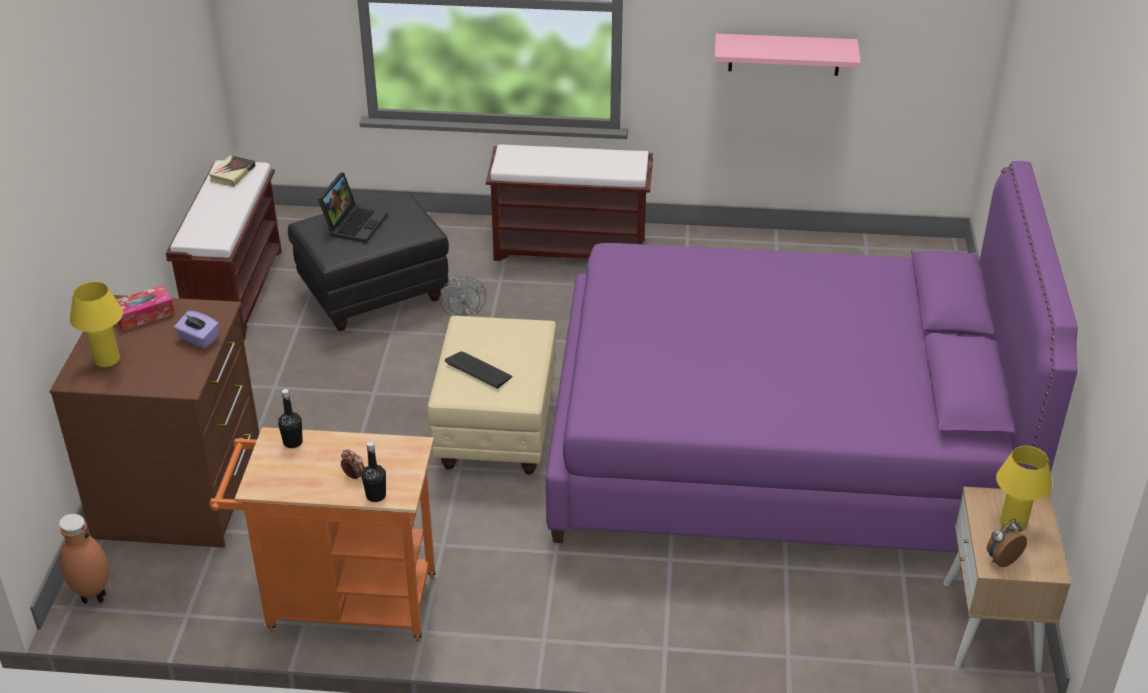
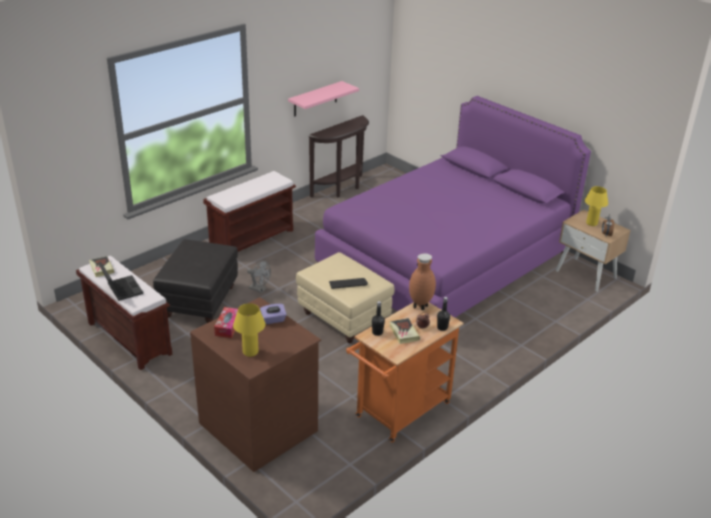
camera: 50 degrees left, 5 degrees down
brown vase [59,514,109,604] -> brown vase moved to [409,253,436,310]
laptop [318,172,388,243] -> laptop moved to [98,262,143,301]
none -> brown console table [308,115,369,198]
none -> book [389,318,420,344]

